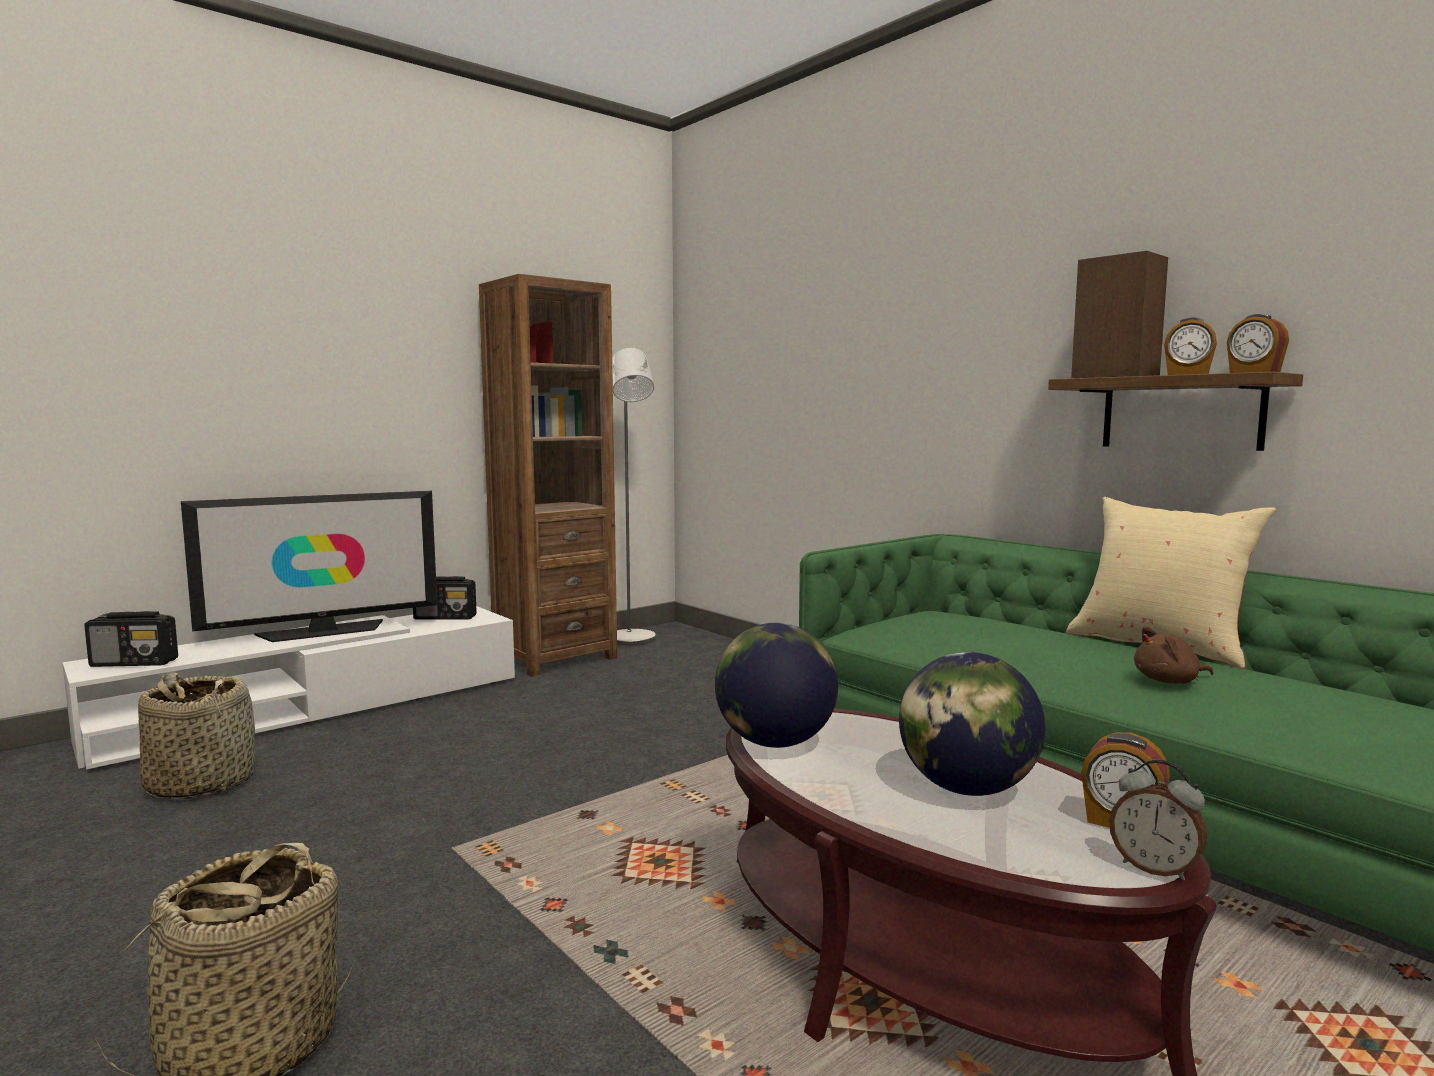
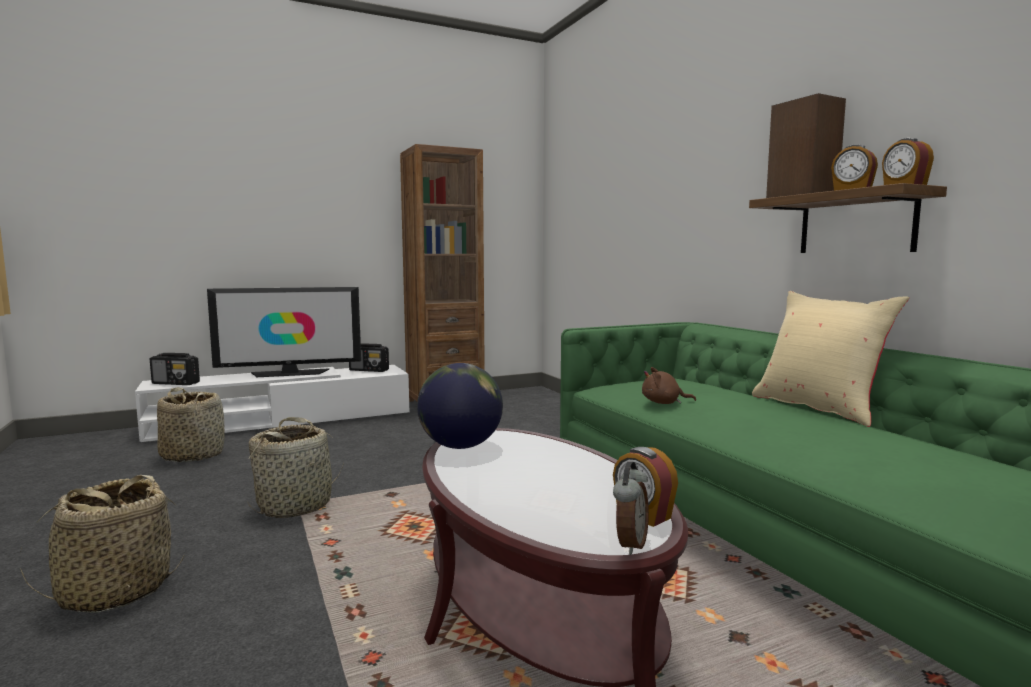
camera: 15 degrees right, 0 degrees up
grey floor lamp [612,348,656,646] -> none
globe [899,652,1045,796] -> none
alarm clock [1109,760,1207,881] -> alarm clock turned 120 degrees counterclockwise [613,462,649,555]
brown plush toy [1134,626,1214,684] -> brown plush toy moved to [642,367,696,404]
none -> basket [248,417,344,518]

